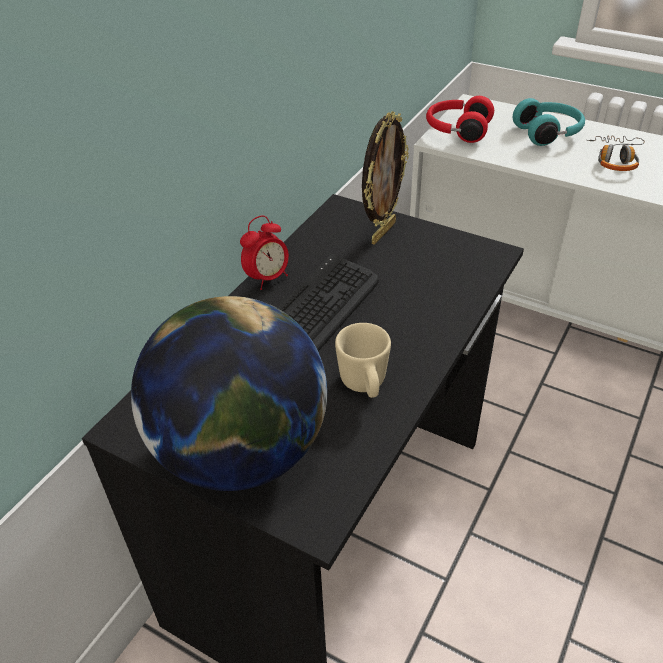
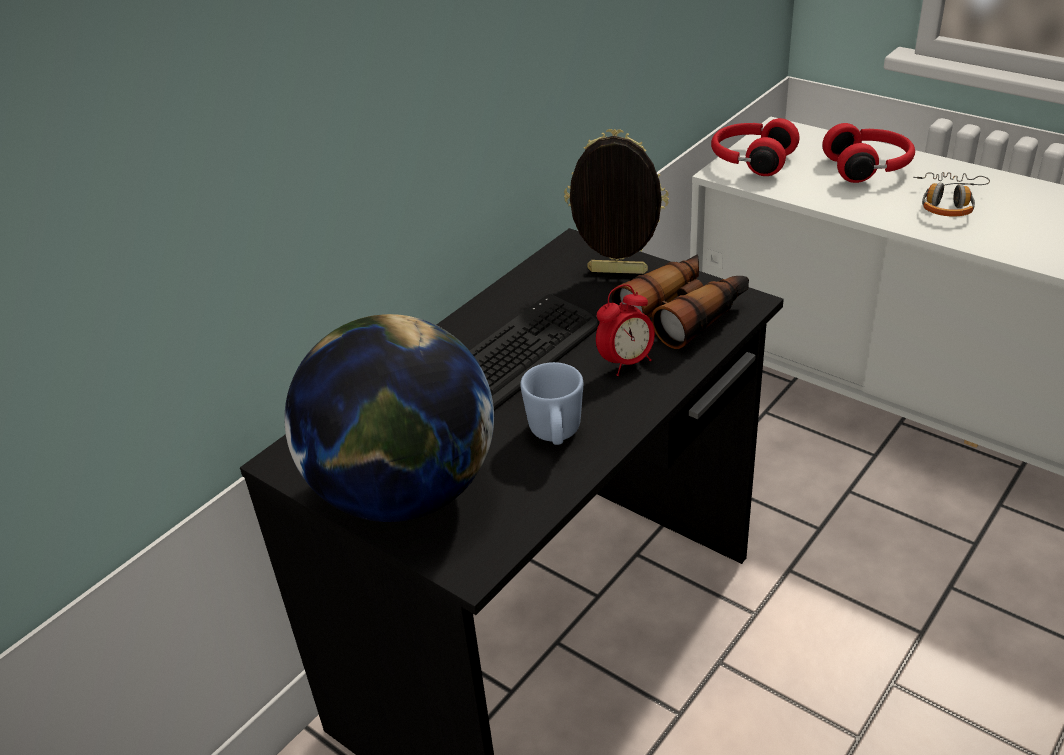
camera: 10 degrees right, 5 degrees down
alarm clock [240,216,289,290] -> alarm clock moved to [596,284,655,376]
beige mug [335,323,391,398] -> blue mug [520,362,583,445]
picture frame [362,111,409,245] -> picture frame turned 120 degrees counterclockwise [564,129,669,274]
turquoise headphones [513,98,585,146] -> red headphones [822,123,915,183]
none -> binoculars [611,254,749,349]

